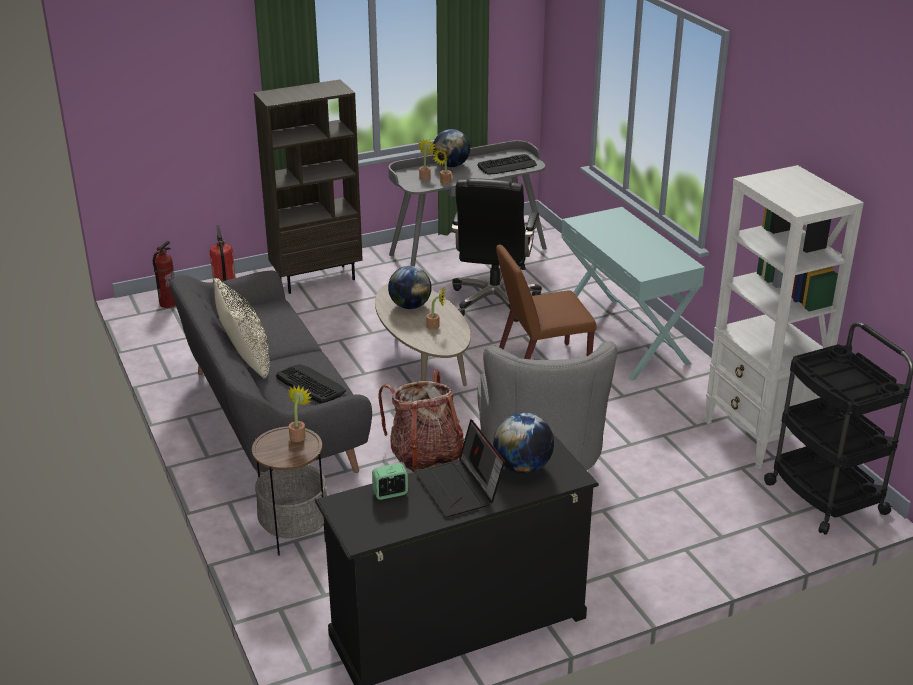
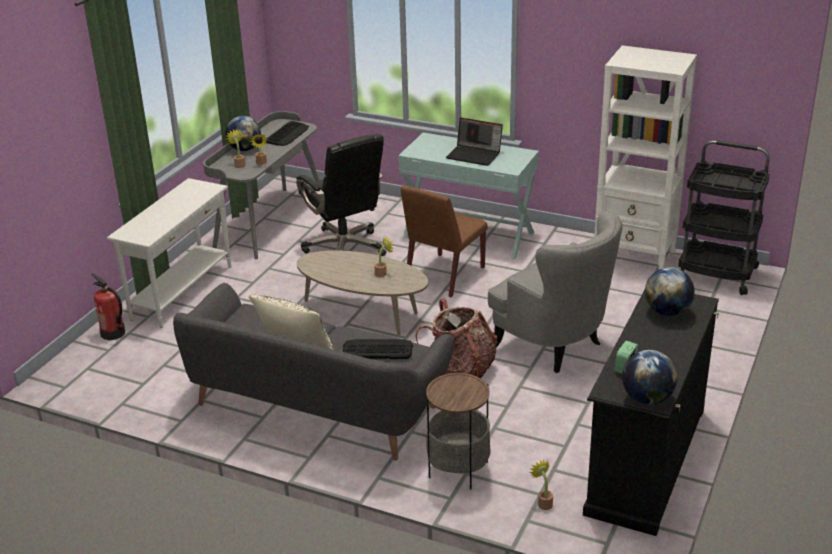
camera: 40 degrees left, 0 degrees up
fire extinguisher [153,241,176,308] -> none
brown bookcase [254,80,363,294] -> white console table [107,178,231,328]
potted plant [287,386,312,442] -> potted plant moved to [529,459,553,510]
globe [388,266,432,309] -> globe moved to [622,350,678,404]
laptop [415,419,505,517] -> laptop moved to [446,118,503,166]

